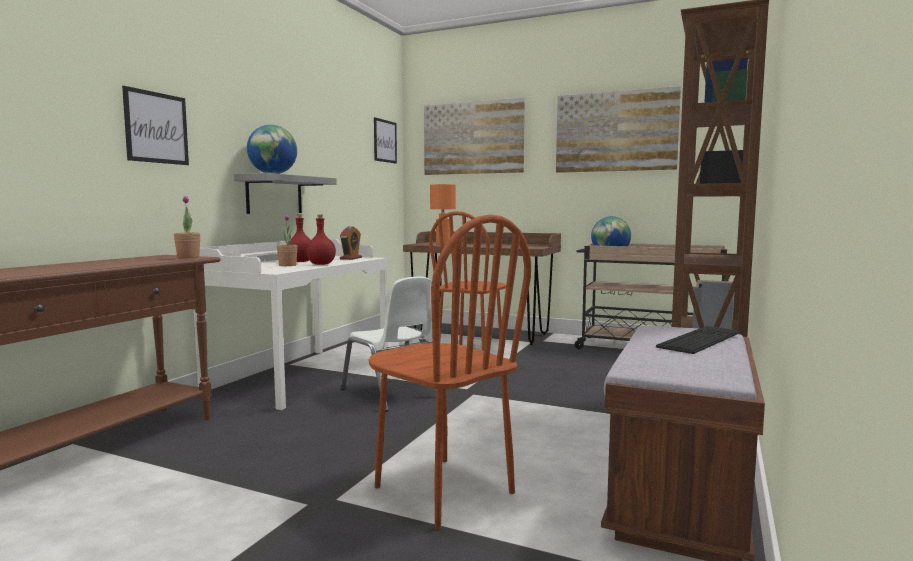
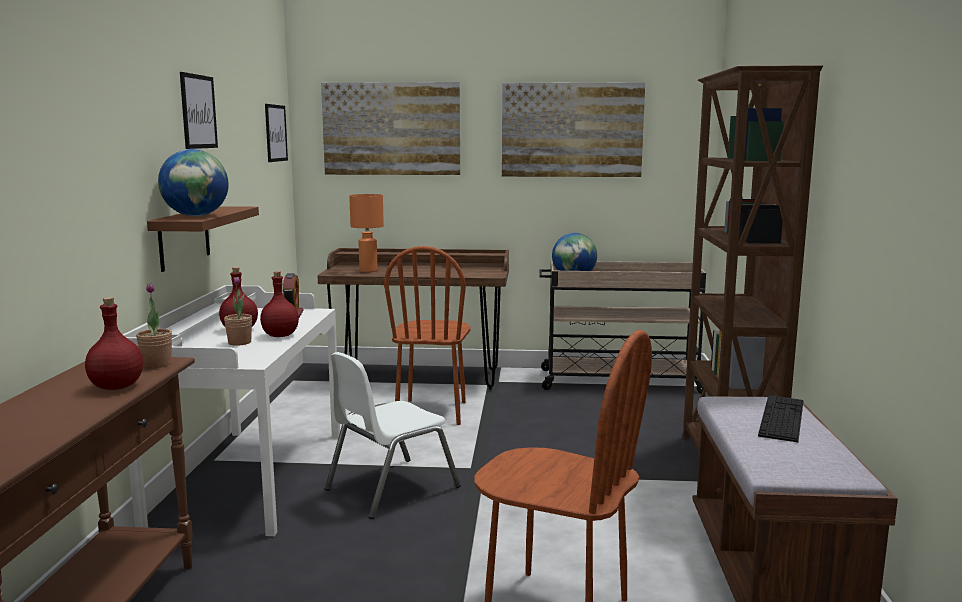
camera: 20 degrees left, 5 degrees up
picture [122,86,189,165] -> picture moved to [180,72,218,149]
grey shelf [234,173,336,214] -> brown shelf [147,206,259,272]
white chair [341,277,433,412] -> white chair turned 105 degrees clockwise [325,352,461,519]
none -> red bottle [85,297,143,390]

